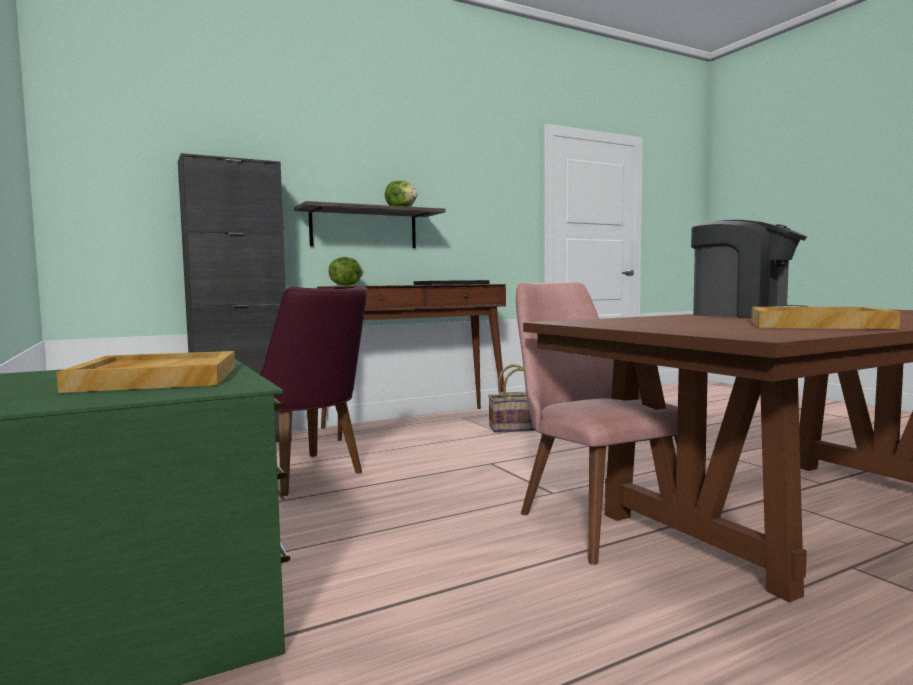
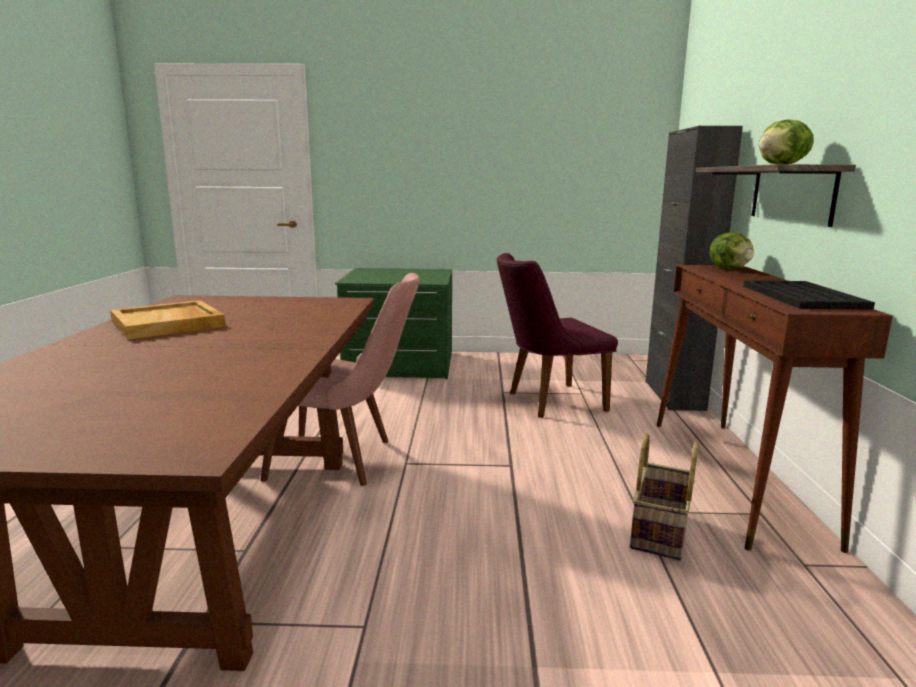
camera: 120 degrees right, 10 degrees up
beige tray [57,351,235,393] -> none
coffee machine [691,220,808,317] -> none

